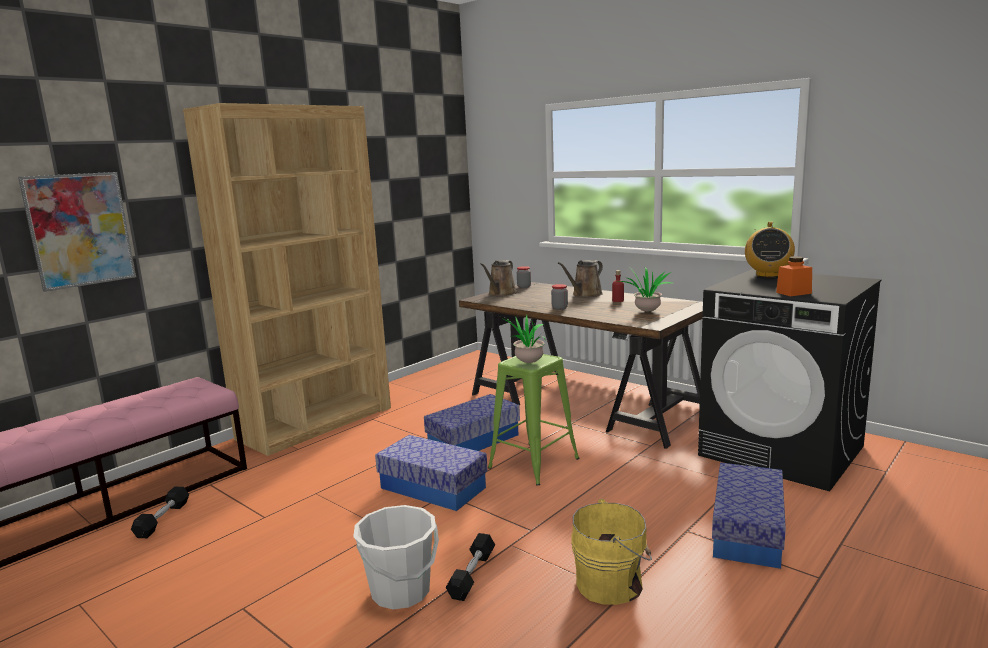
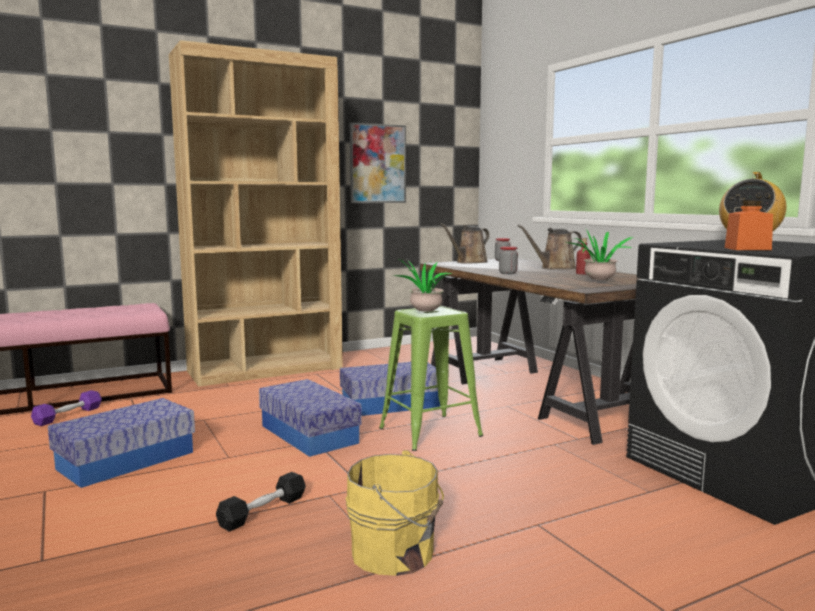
camera: 20 degrees right, 5 degrees down
picture [18,172,136,292] -> picture moved to [350,122,406,203]
black dumbbell [131,487,189,538] -> purple dumbbell [31,390,102,426]
white bucket [353,505,439,609] -> none
storage box [712,463,786,569] -> storage box moved to [48,398,195,488]

